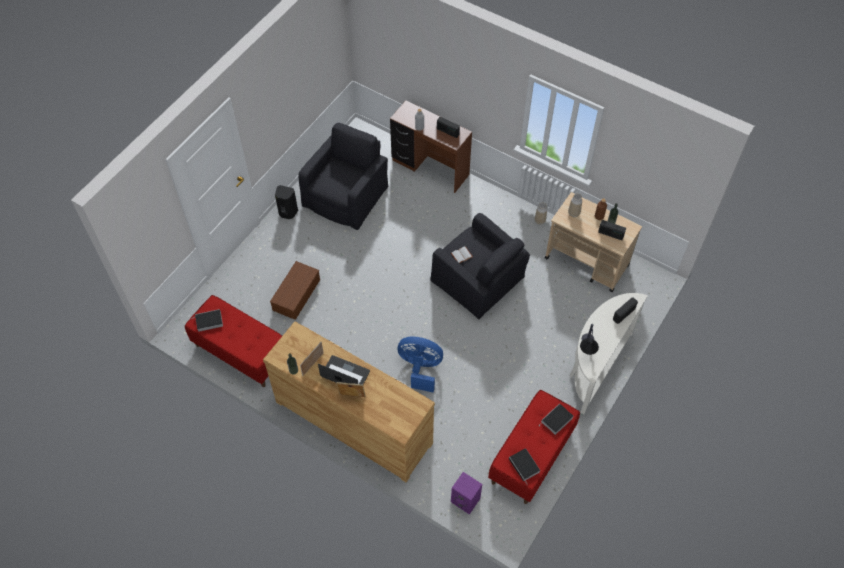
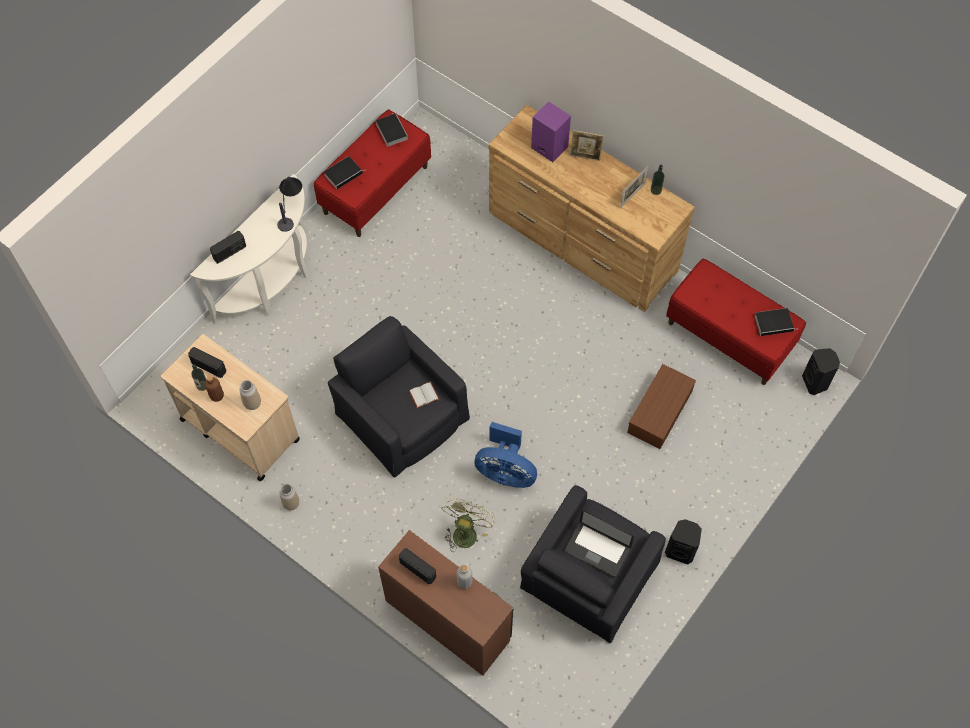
camera: 175 degrees left, 5 degrees up
laptop [318,355,370,385] -> laptop moved to [565,510,634,577]
blue fan [397,337,443,393] -> blue fan moved to [474,422,537,488]
purple speaker [451,472,482,515] -> purple speaker moved to [531,101,571,162]
none -> green fan [441,497,495,551]
none -> black speaker [802,348,840,395]

